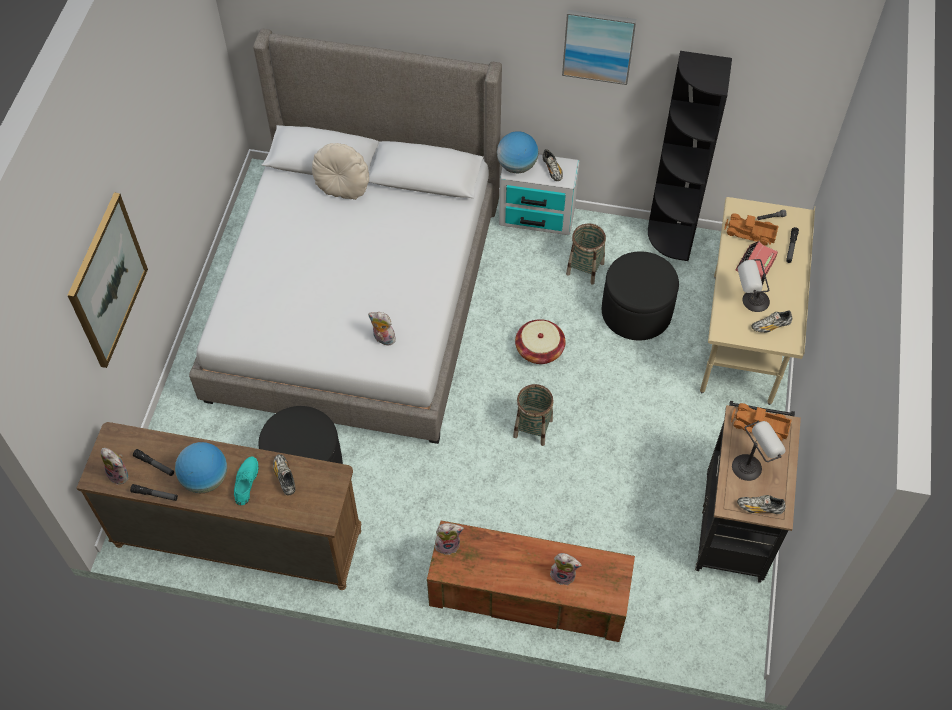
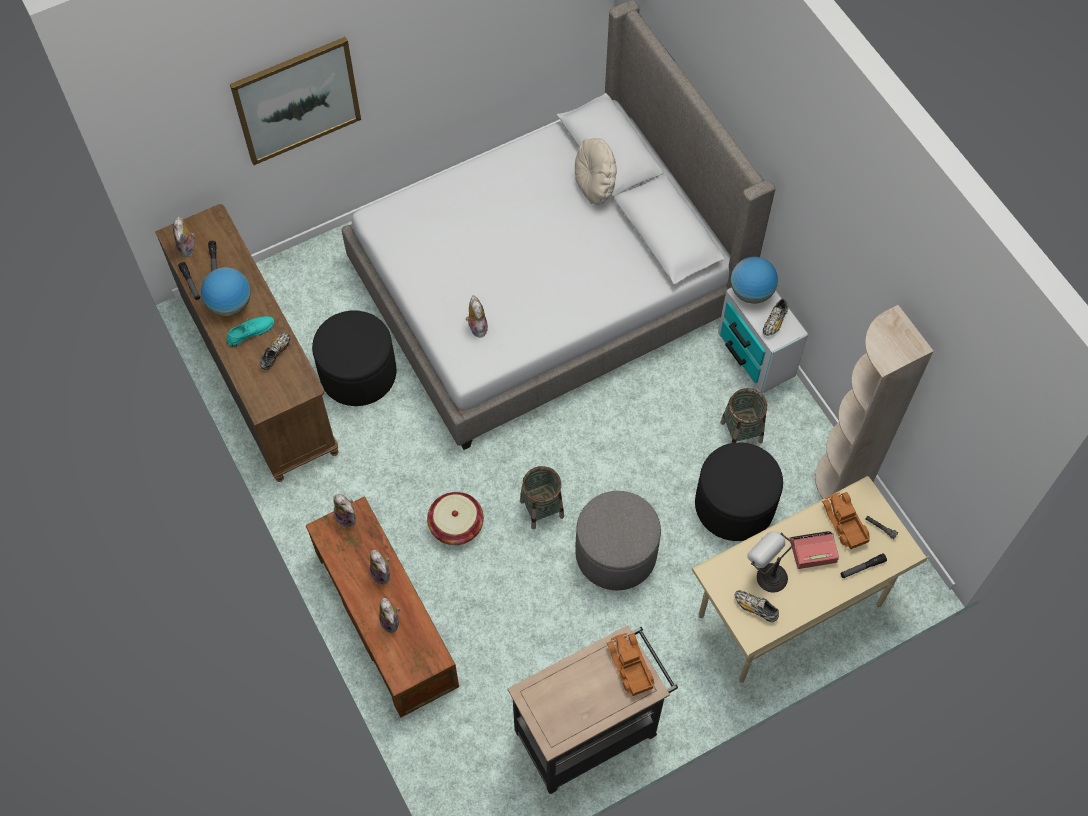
camera: 50 degrees right, 5 degrees up
basket [515,319,566,364] -> basket moved to [427,492,484,545]
picture [562,10,636,85] -> none
black bookcase [648,51,732,261] -> beige bookcase [815,305,933,499]
table lamp [732,421,785,481] -> none
shoe [737,495,786,514] -> none
none -> plush toy [369,550,390,585]
none -> grey ottoman [575,491,661,590]

